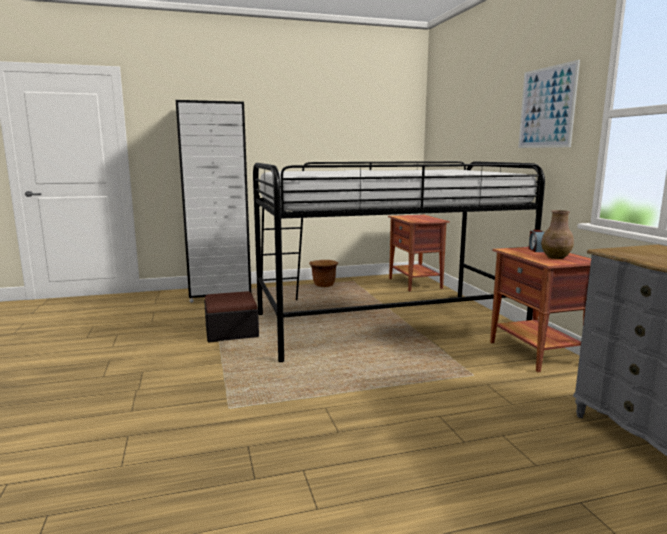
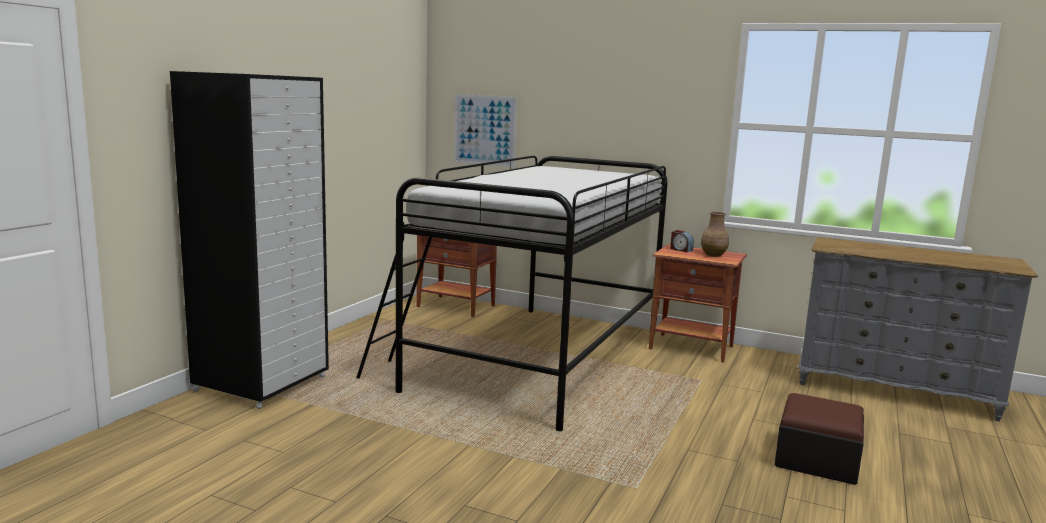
camera: 50 degrees left, 0 degrees up
ottoman [204,291,259,342] -> ottoman moved to [775,393,864,485]
brown planter [309,260,338,287] -> none
picture [518,60,580,148] -> picture moved to [454,94,517,167]

